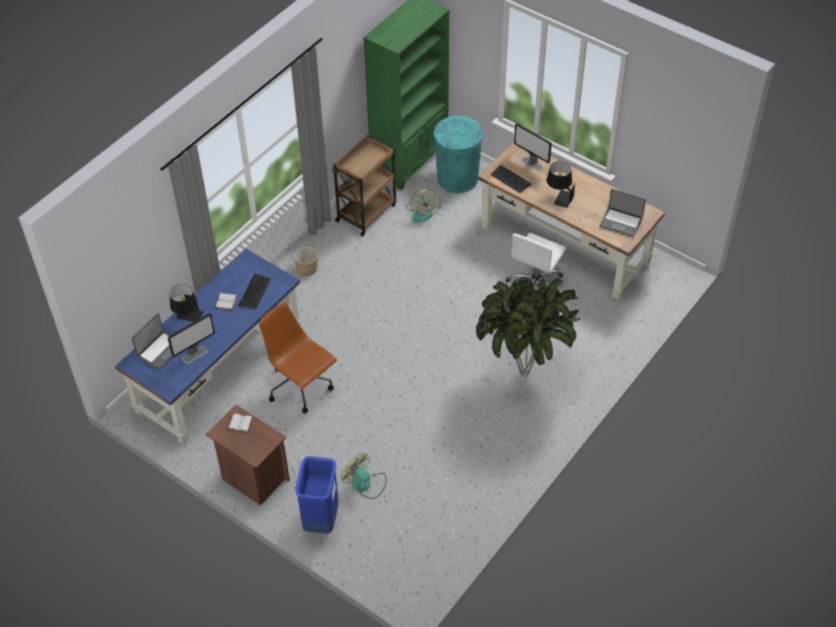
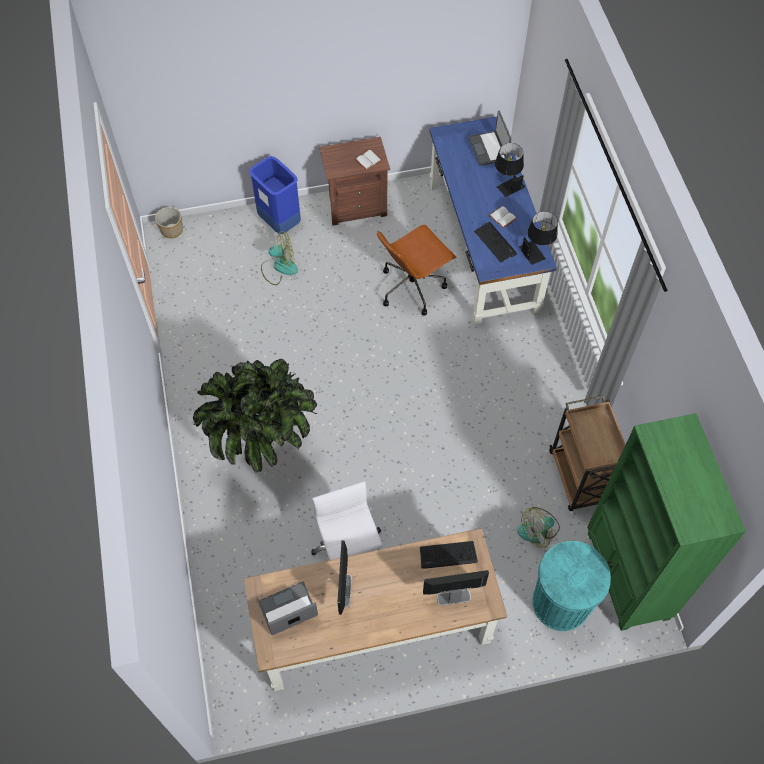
camera: 130 degrees right, 10 degrees up
monitor [167,313,215,364] -> monitor moved to [337,540,352,615]
brown office chair [259,302,337,413] -> brown office chair turned 150 degrees clockwise [377,224,456,315]
planter [294,247,318,276] -> planter moved to [155,207,183,238]
fan [406,188,442,223] -> fan turned 75 degrees counterclockwise [517,507,560,548]
black table lamp [547,161,575,208] -> black table lamp moved to [519,211,558,265]

